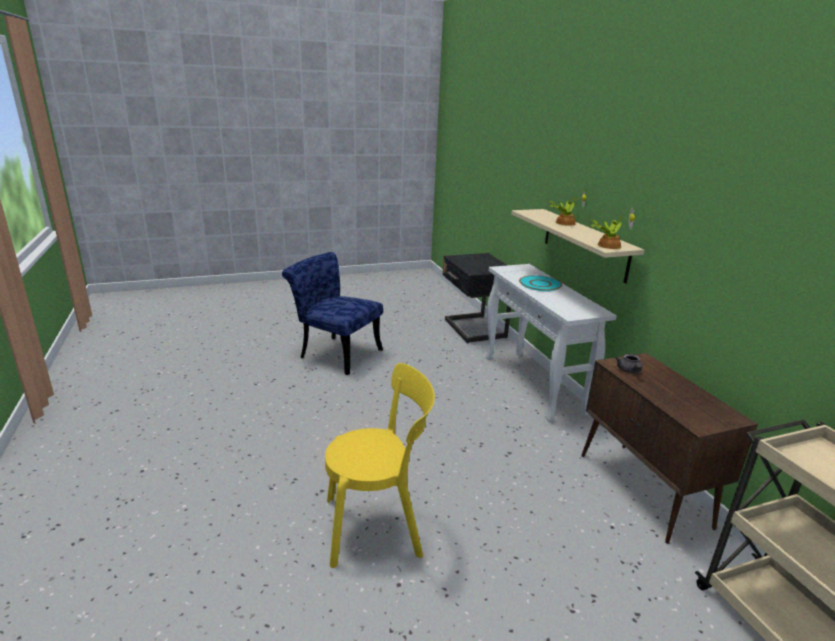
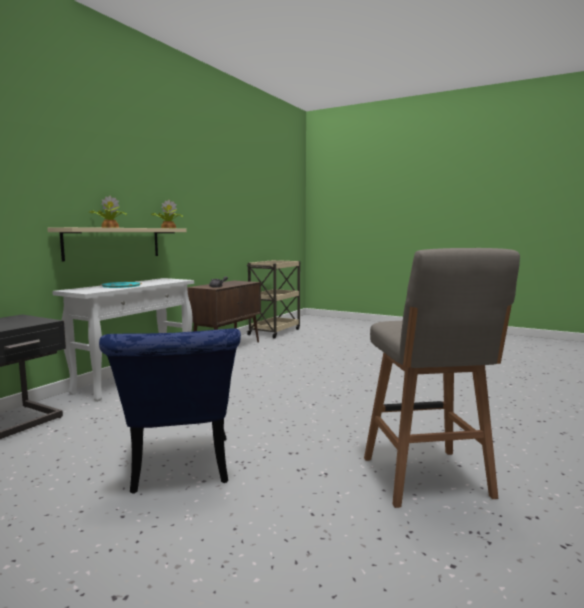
camera: 130 degrees left, 15 degrees down
yellow chair [325,363,435,568] -> none
none -> grey stool [364,248,520,508]

